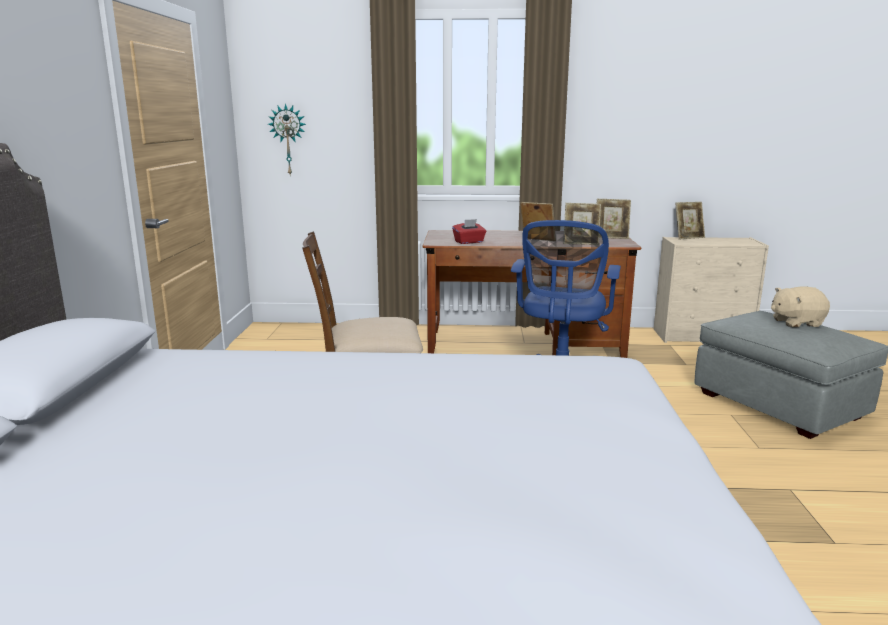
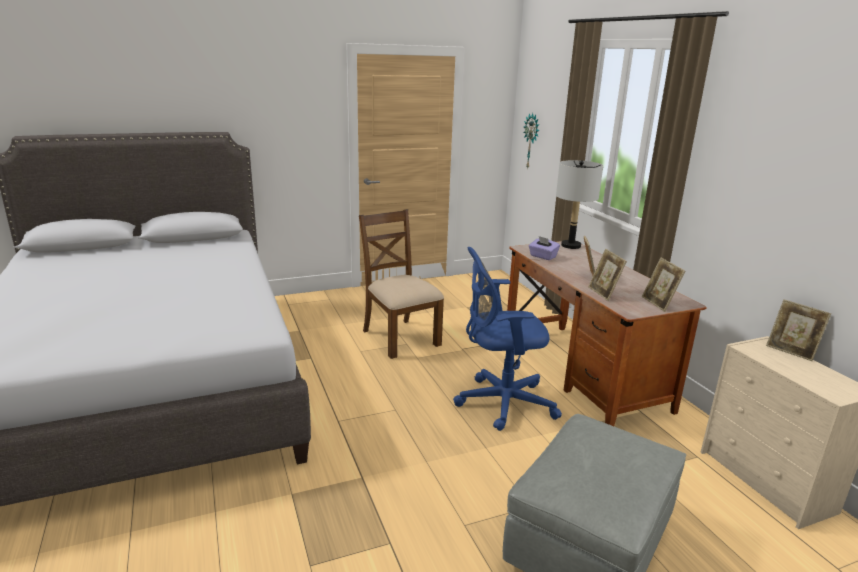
camera: 65 degrees right, 5 degrees up
red tissue box [452,219,486,244] -> purple tissue box [529,236,560,260]
beige plush toy [771,286,830,327] -> none
none -> grey table lamp [556,160,603,249]

